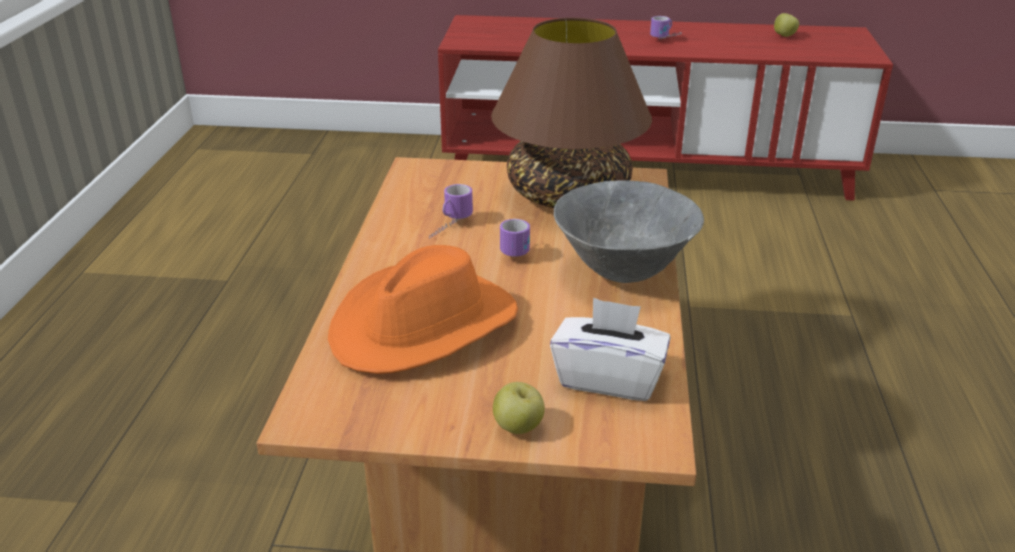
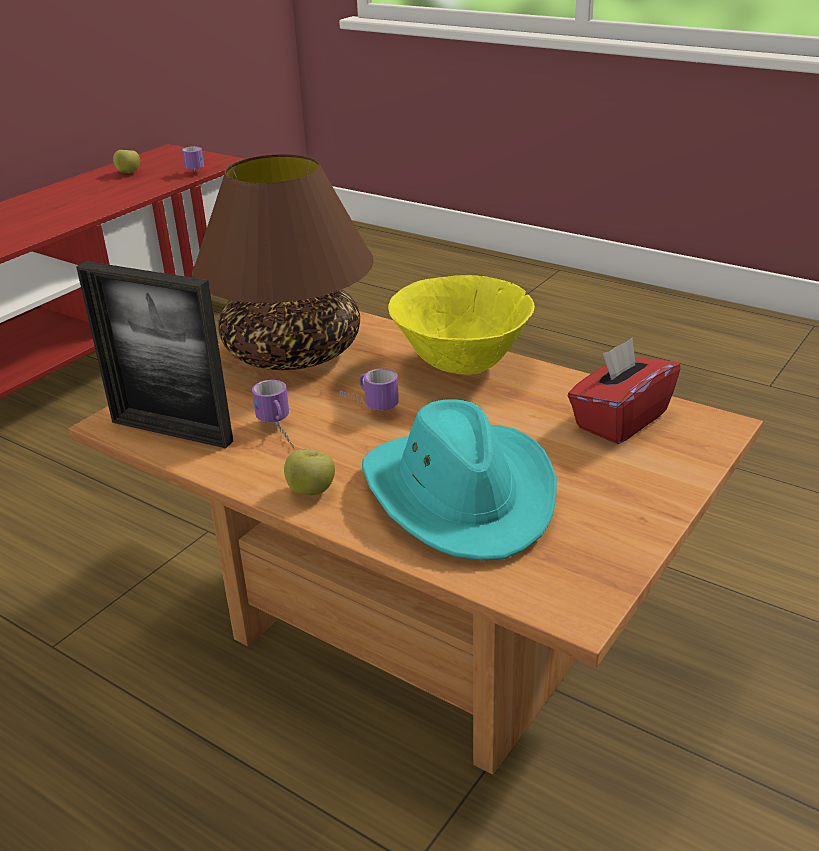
camera: 60 degrees left, 0 degrees up
orange hat [328,245,518,374] -> turquoise hat [362,399,557,561]
apple [493,382,545,434] -> apple moved to [284,449,335,495]
white tissue box [550,298,671,401] -> red tissue box [567,338,681,444]
grey bowl [554,180,704,283] -> yellow bowl [388,275,535,375]
mug [650,16,682,39] -> mug moved to [182,146,204,172]
none -> picture frame [76,261,233,448]

